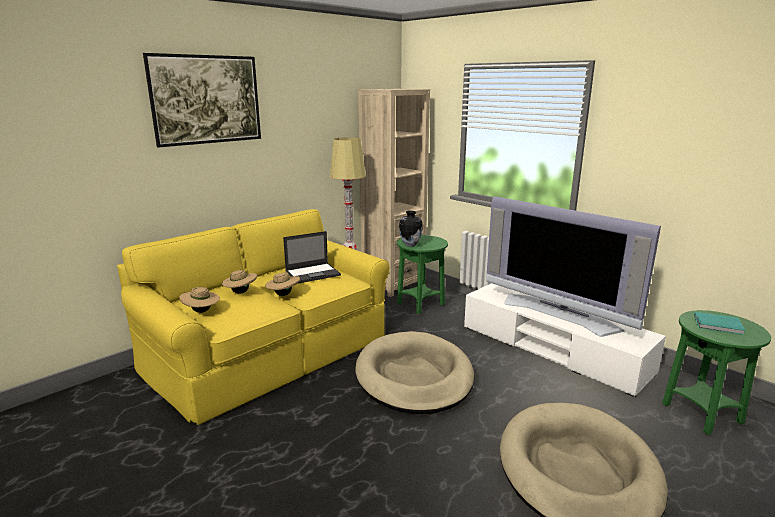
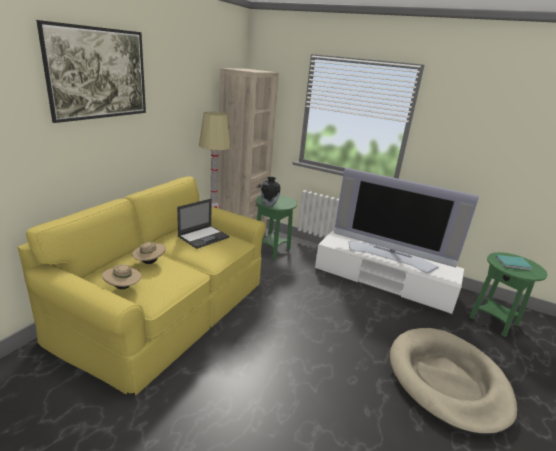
camera: 20 degrees left, 5 degrees up
beige hat [265,270,300,296] -> none
beige dog bed [355,331,474,414] -> none

